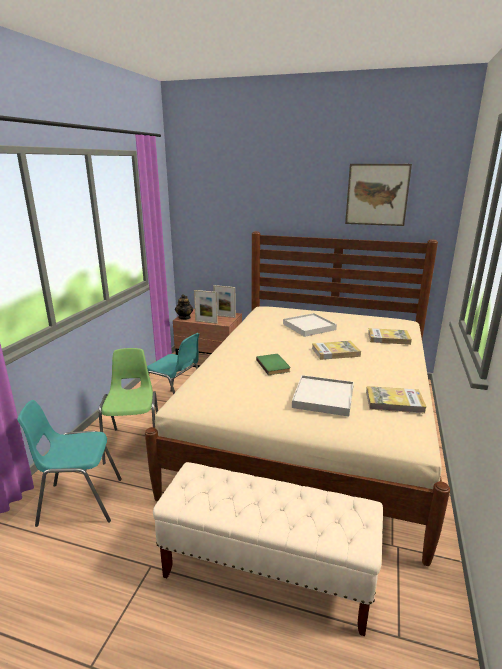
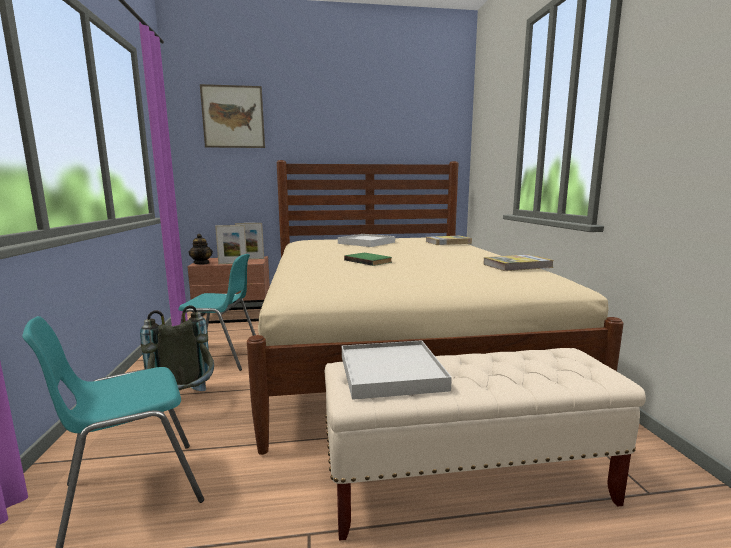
camera: 25 degrees left, 10 degrees down
green chair [99,348,158,464] -> grey backpack [140,305,214,391]
white tray [292,375,354,416] -> white tray moved to [342,340,452,400]
book [312,341,361,360] -> none
picture [345,164,412,226] -> picture moved to [200,84,265,148]

